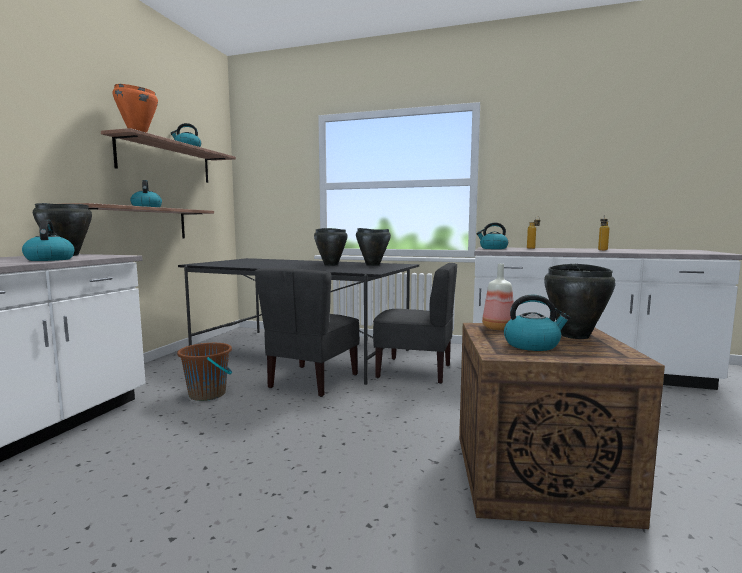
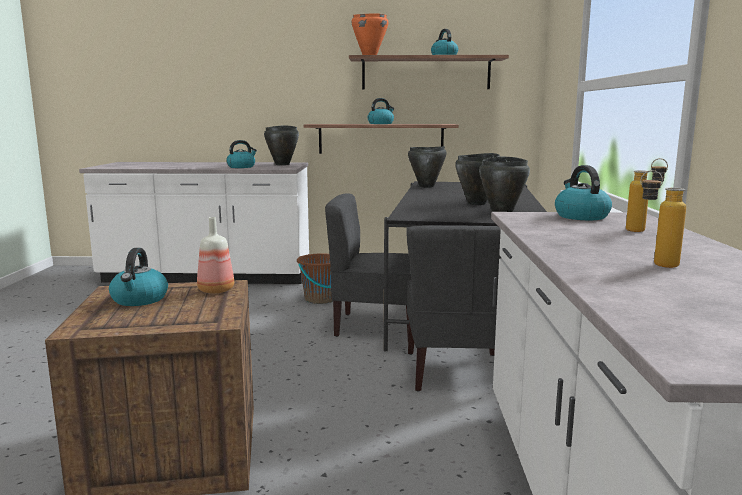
camera: 75 degrees right, 5 degrees up
black cooking pot [544,264,616,339] -> black cooking pot moved to [408,146,446,188]

